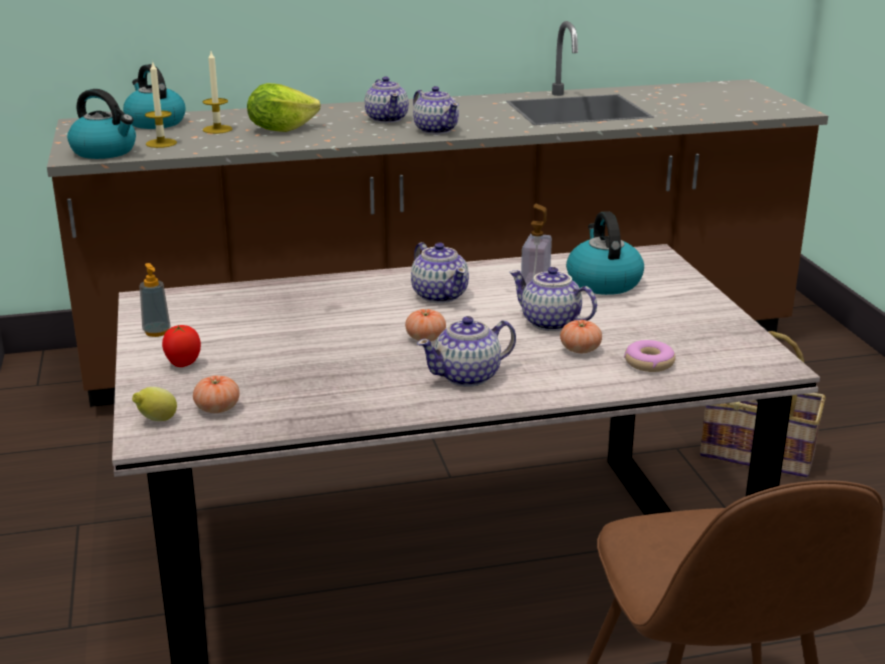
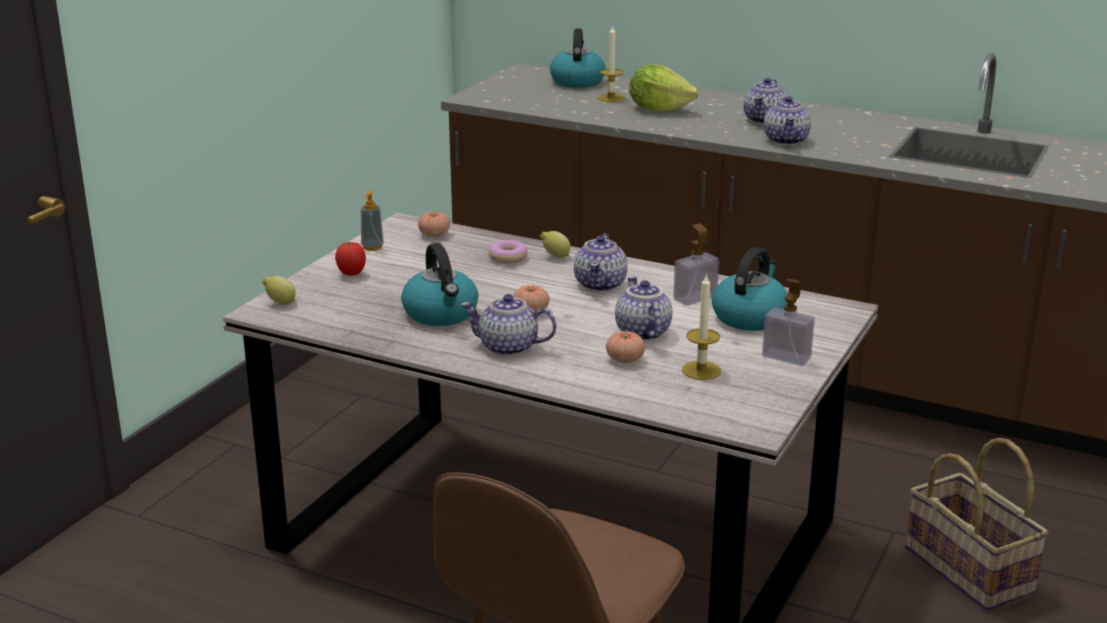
camera: 40 degrees right, 0 degrees up
kettle [67,89,136,159] -> kettle moved to [401,243,479,326]
candle [145,61,177,148] -> candle moved to [682,273,721,380]
tomato [193,375,240,413] -> tomato moved to [418,212,450,237]
donut [624,340,676,372] -> donut moved to [488,240,528,264]
none -> lemon [540,231,571,258]
none -> soap dispenser [762,279,815,366]

